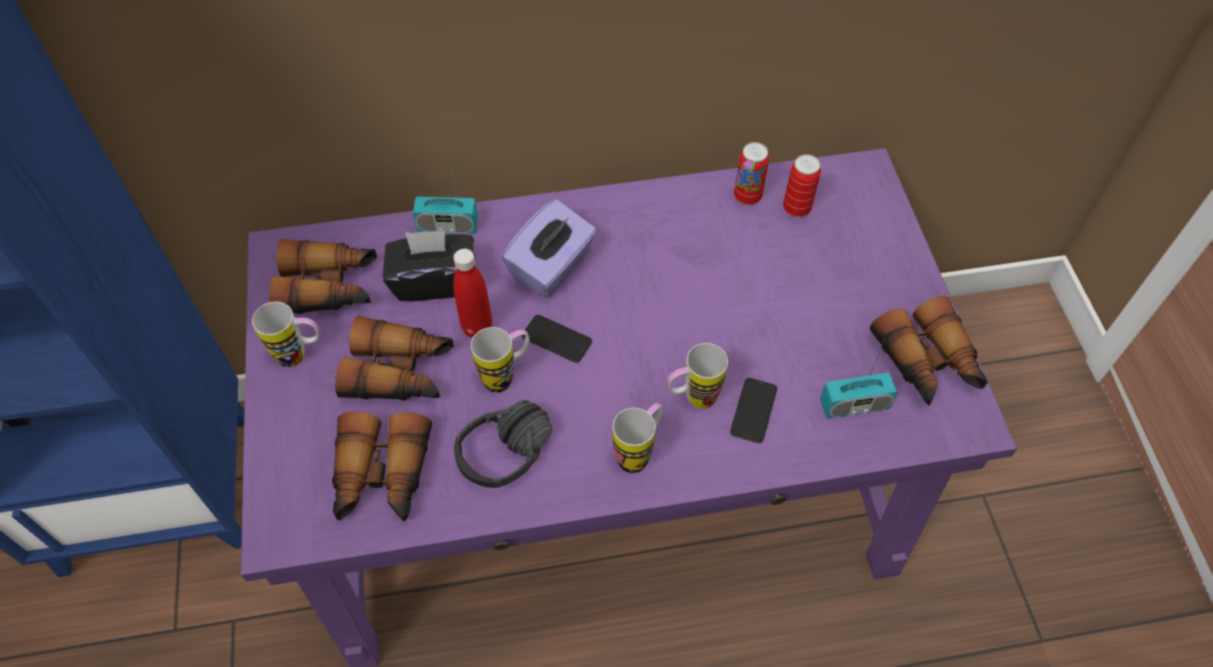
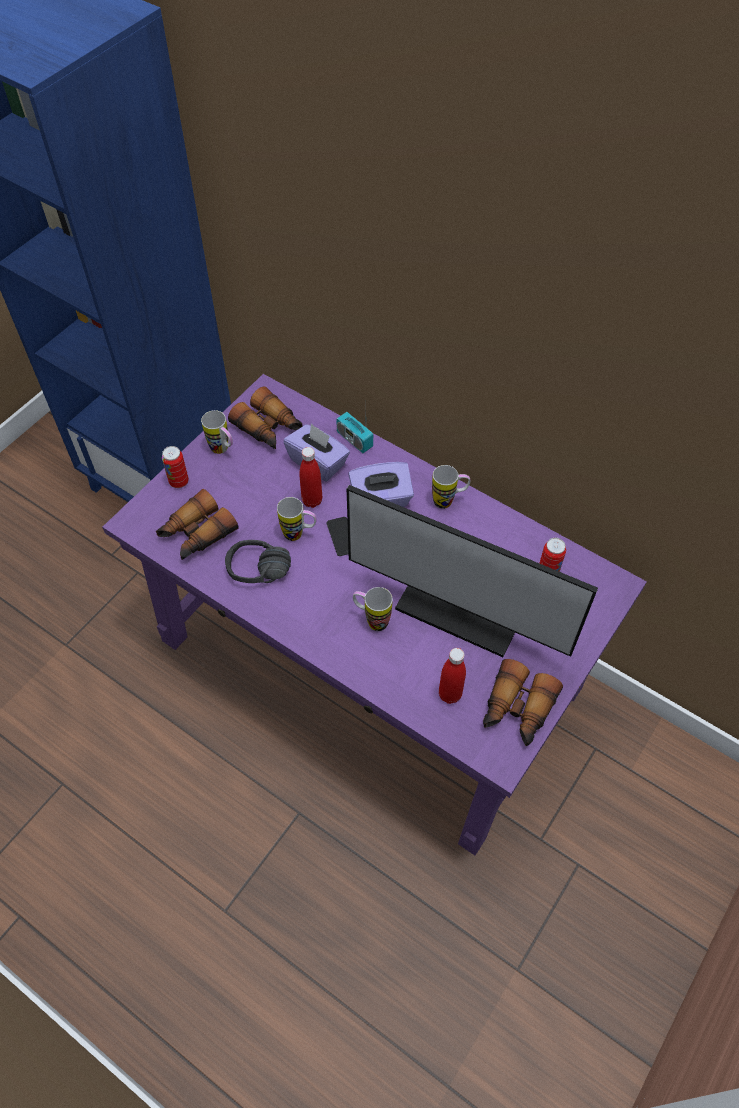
camera: 45 degrees right, 0 degrees up
binoculars [335,316,454,401] -> none
black tissue box [383,230,476,302] -> purple tissue box [283,423,350,482]
mug [613,403,663,473] -> mug moved to [432,465,470,509]
phone [730,378,777,443] -> none
can [734,142,769,205] -> can moved to [162,446,189,488]
radio [820,340,897,419] -> red bottle [439,648,466,704]
none -> monitor [347,485,598,657]

